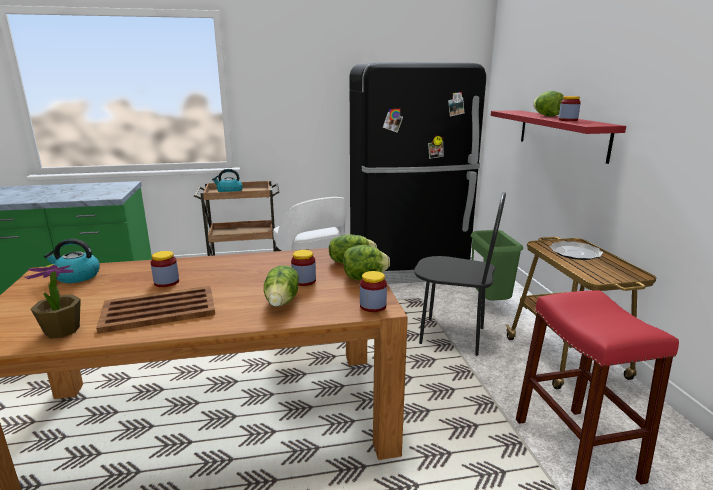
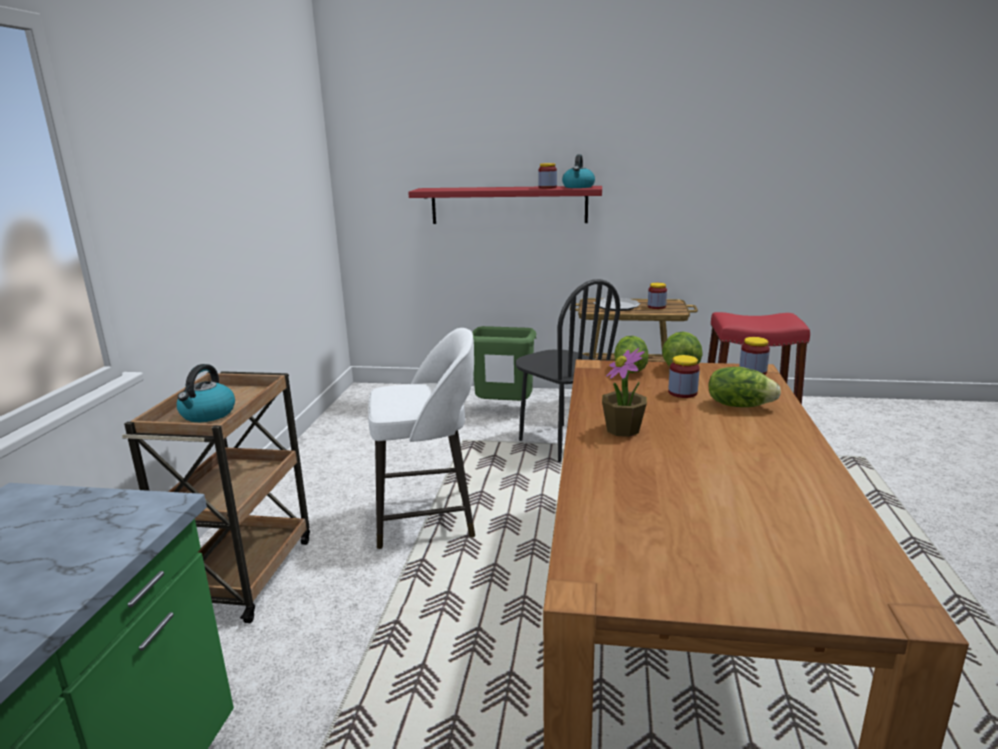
camera: 70 degrees left, 0 degrees up
potted plant [25,264,81,338] -> potted plant moved to [602,348,647,437]
kettle [44,239,100,283] -> kettle moved to [562,154,595,188]
brown tray [96,286,215,334] -> none
jar [151,251,179,287] -> jar moved to [648,283,667,309]
black fridge [350,62,486,284] -> none
black chair [414,192,506,356] -> black chair turned 105 degrees clockwise [515,279,620,462]
lettuce [533,91,564,116] -> none

